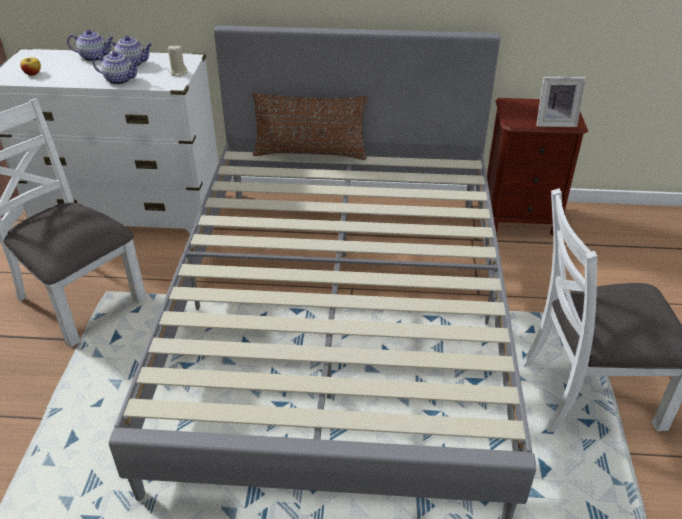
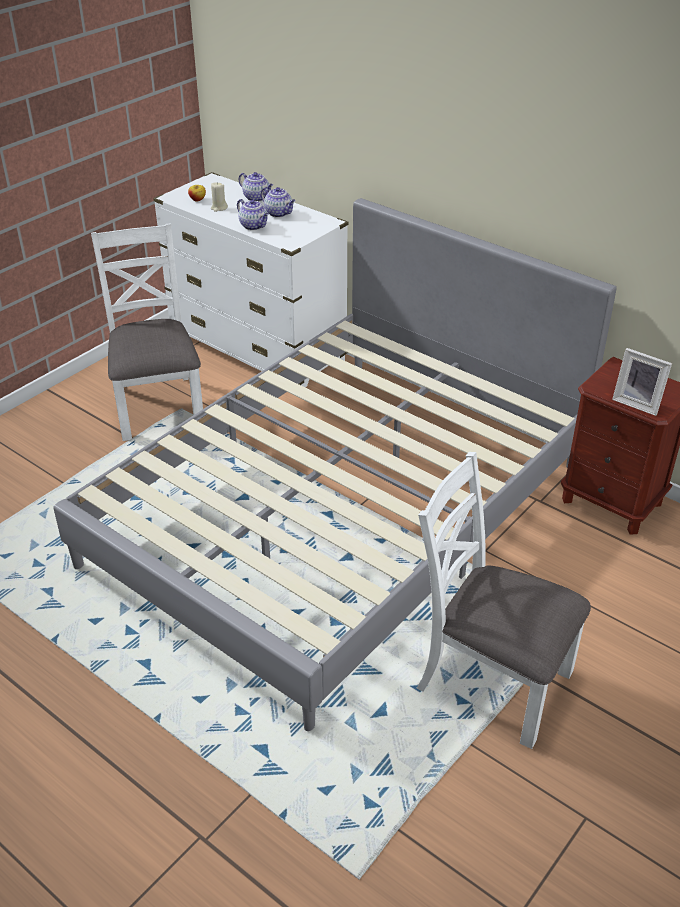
camera: 35 degrees right, 0 degrees up
beige candle [168,44,187,77] -> beige candle moved to [211,182,228,212]
brown pillow [252,92,368,160] -> none

